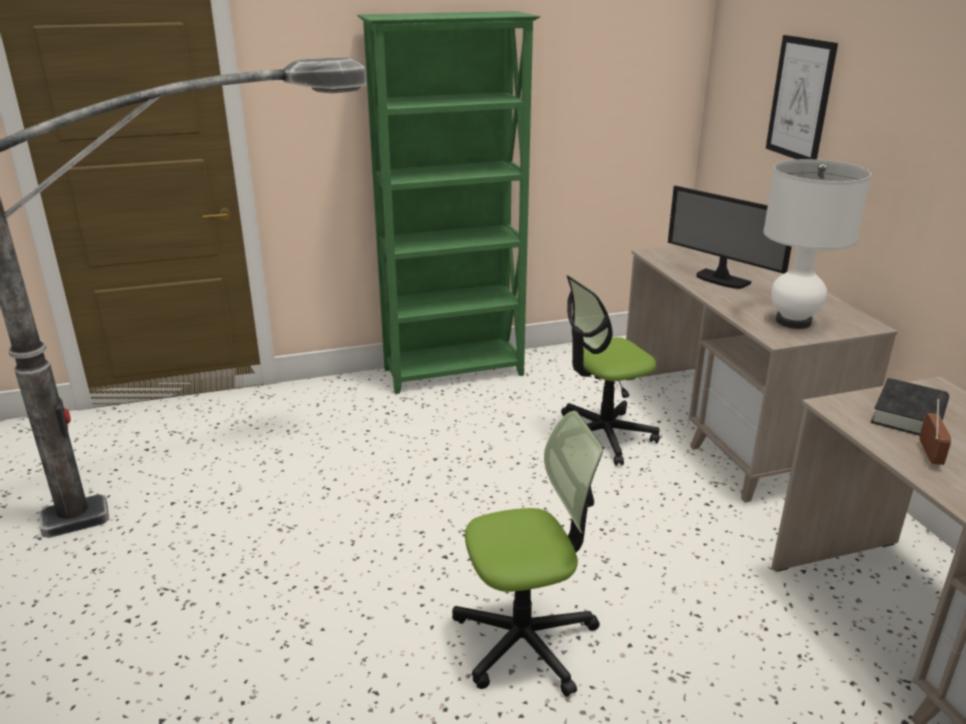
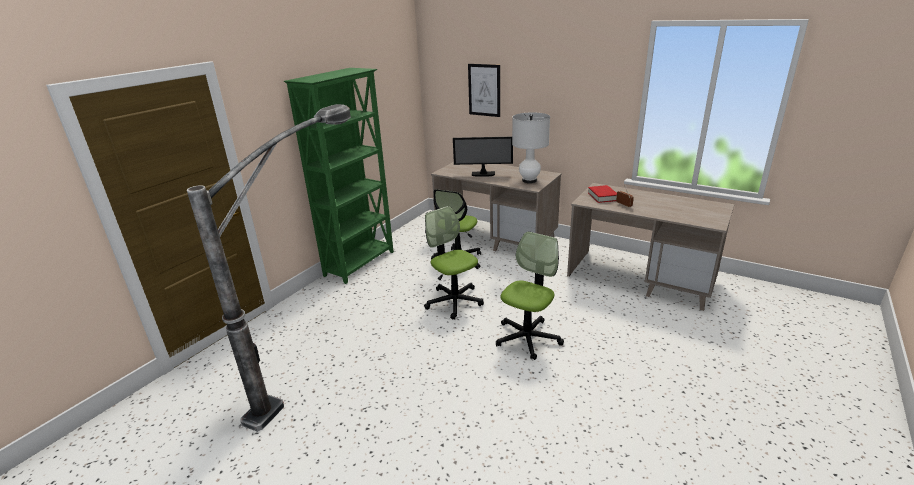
camera: 40 degrees left, 0 degrees up
black book [871,378,949,436] -> red book [588,185,617,203]
none -> office chair [424,206,484,319]

